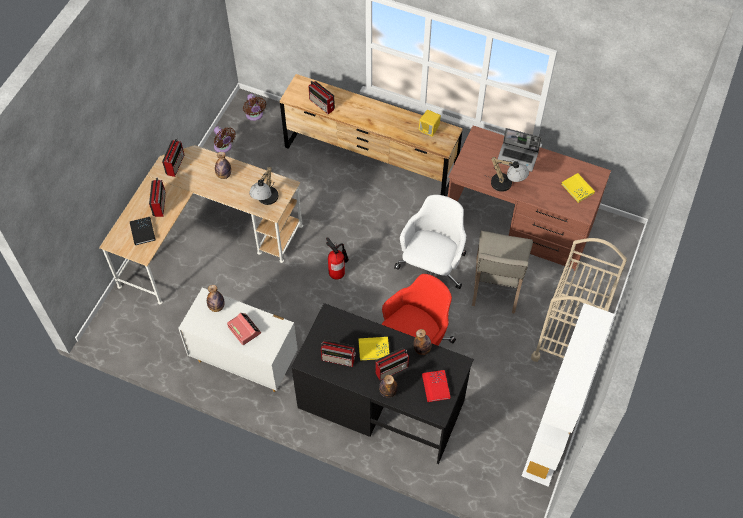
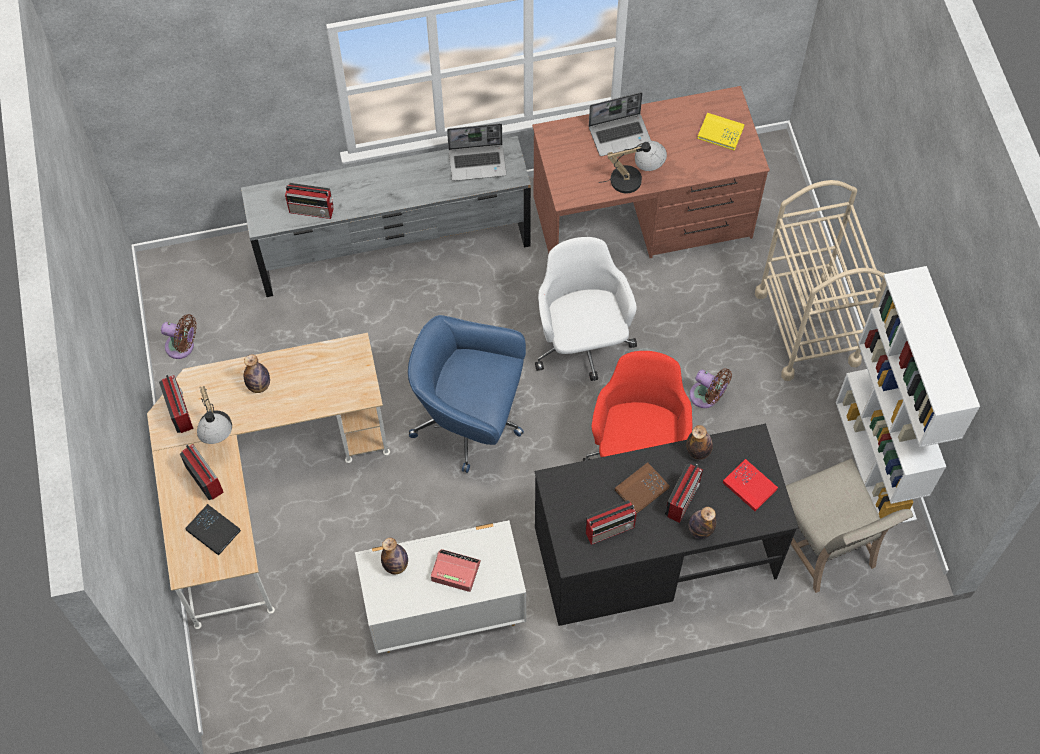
camera: 35 degrees left, 5 degrees up
brown fan [243,94,266,121] -> brown fan moved to [689,368,732,408]
table lamp [249,166,278,205] -> table lamp moved to [197,386,232,444]
brown dresser [280,74,463,196] -> grey dresser [241,136,531,297]
fire extinguisher [326,237,349,280] -> blue office chair [408,315,526,473]
yellow book [359,337,389,361] -> brown book [615,462,670,514]
yellow speaker [419,110,441,137] -> laptop [447,124,506,181]
beige chair [472,231,533,314] -> beige chair moved to [786,458,913,593]

